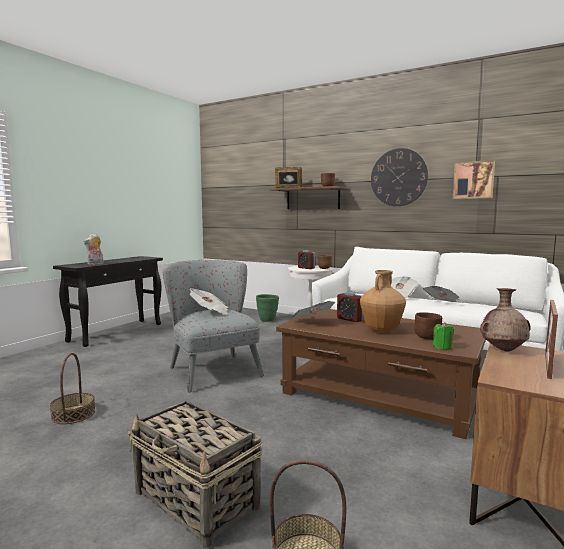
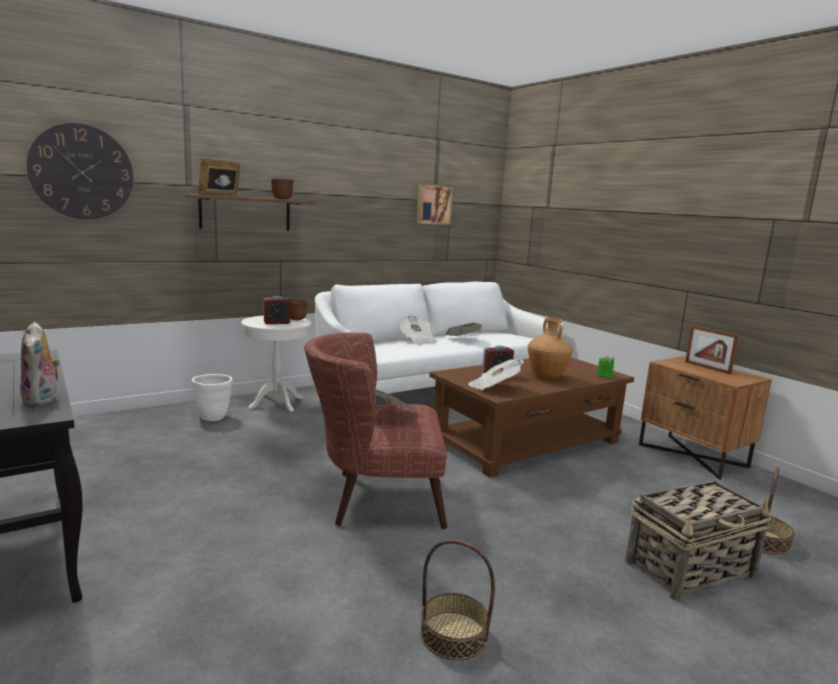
camera: 65 degrees left, 5 degrees up
grey armchair [163,260,264,393] -> brown armchair [304,333,447,529]
green planter [256,294,279,322] -> white planter [192,374,232,421]
wall clock [371,148,428,206] -> wall clock moved to [27,123,133,219]
brown bowl [414,312,442,340] -> none
brown vase [480,288,531,352] -> none

